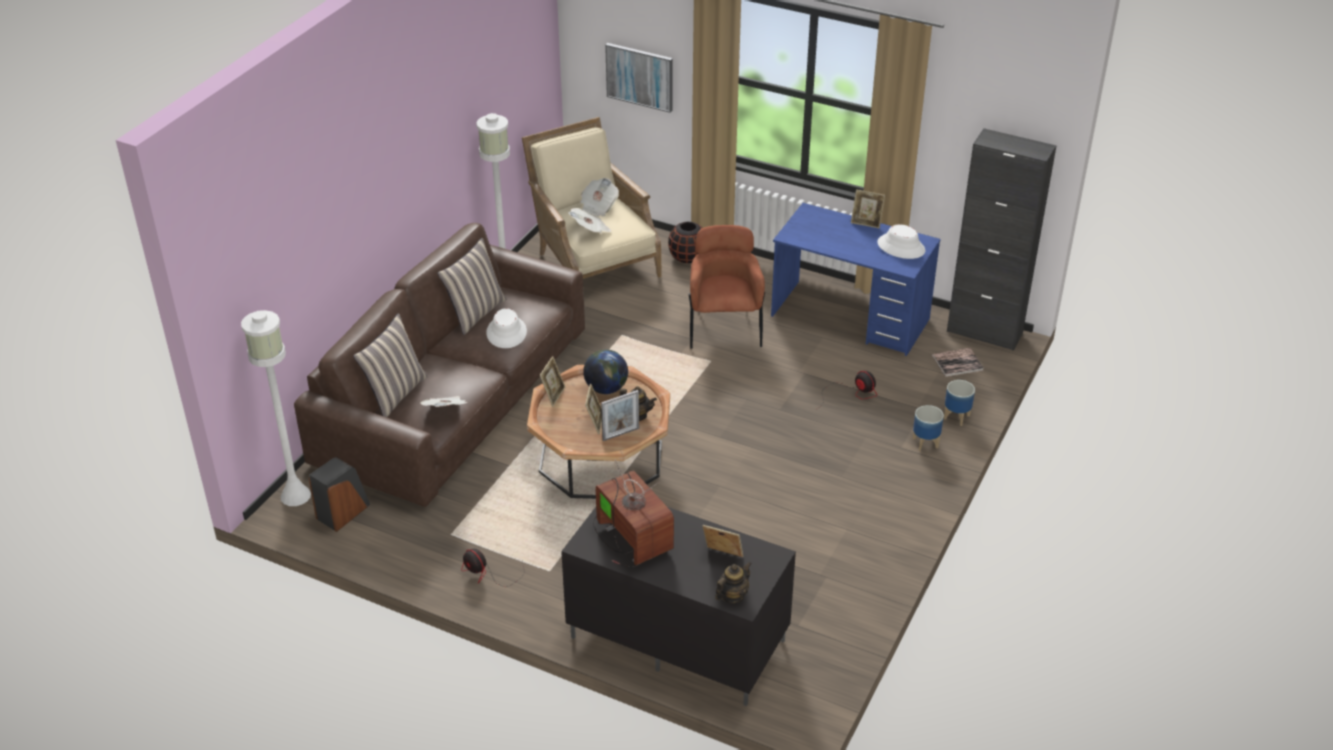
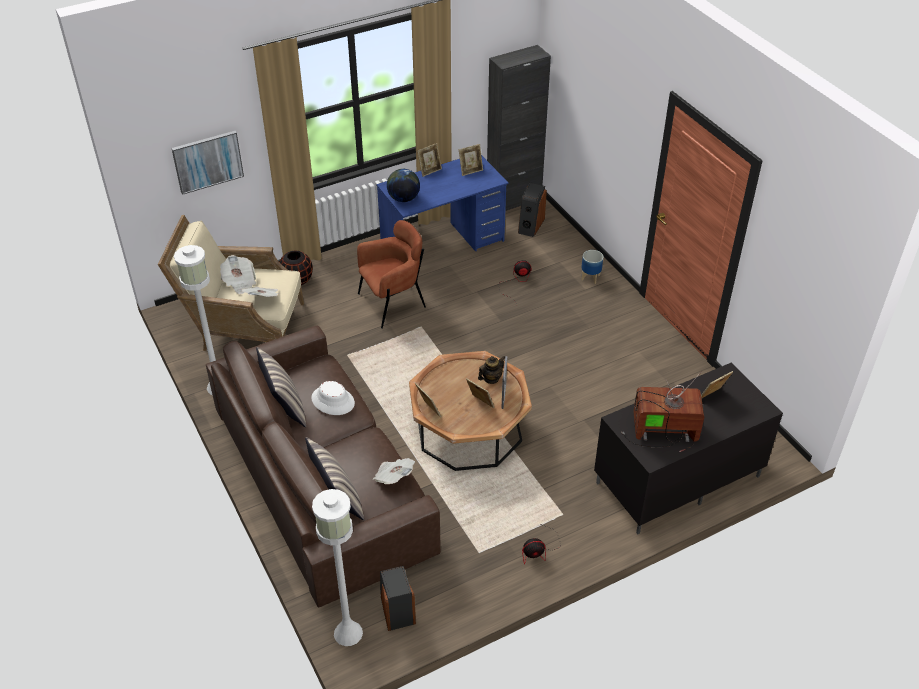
camera: 55 degrees left, 5 degrees up
globe [583,349,628,394] -> globe moved to [387,169,420,202]
brown armchair [689,225,765,349] -> brown armchair turned 120 degrees clockwise [357,220,426,329]
teapot [715,562,751,604] -> none
white hat [877,224,925,259] -> picture frame [459,144,483,176]
book [932,348,984,377] -> speaker [518,183,547,237]
planter [943,380,975,426] -> none

